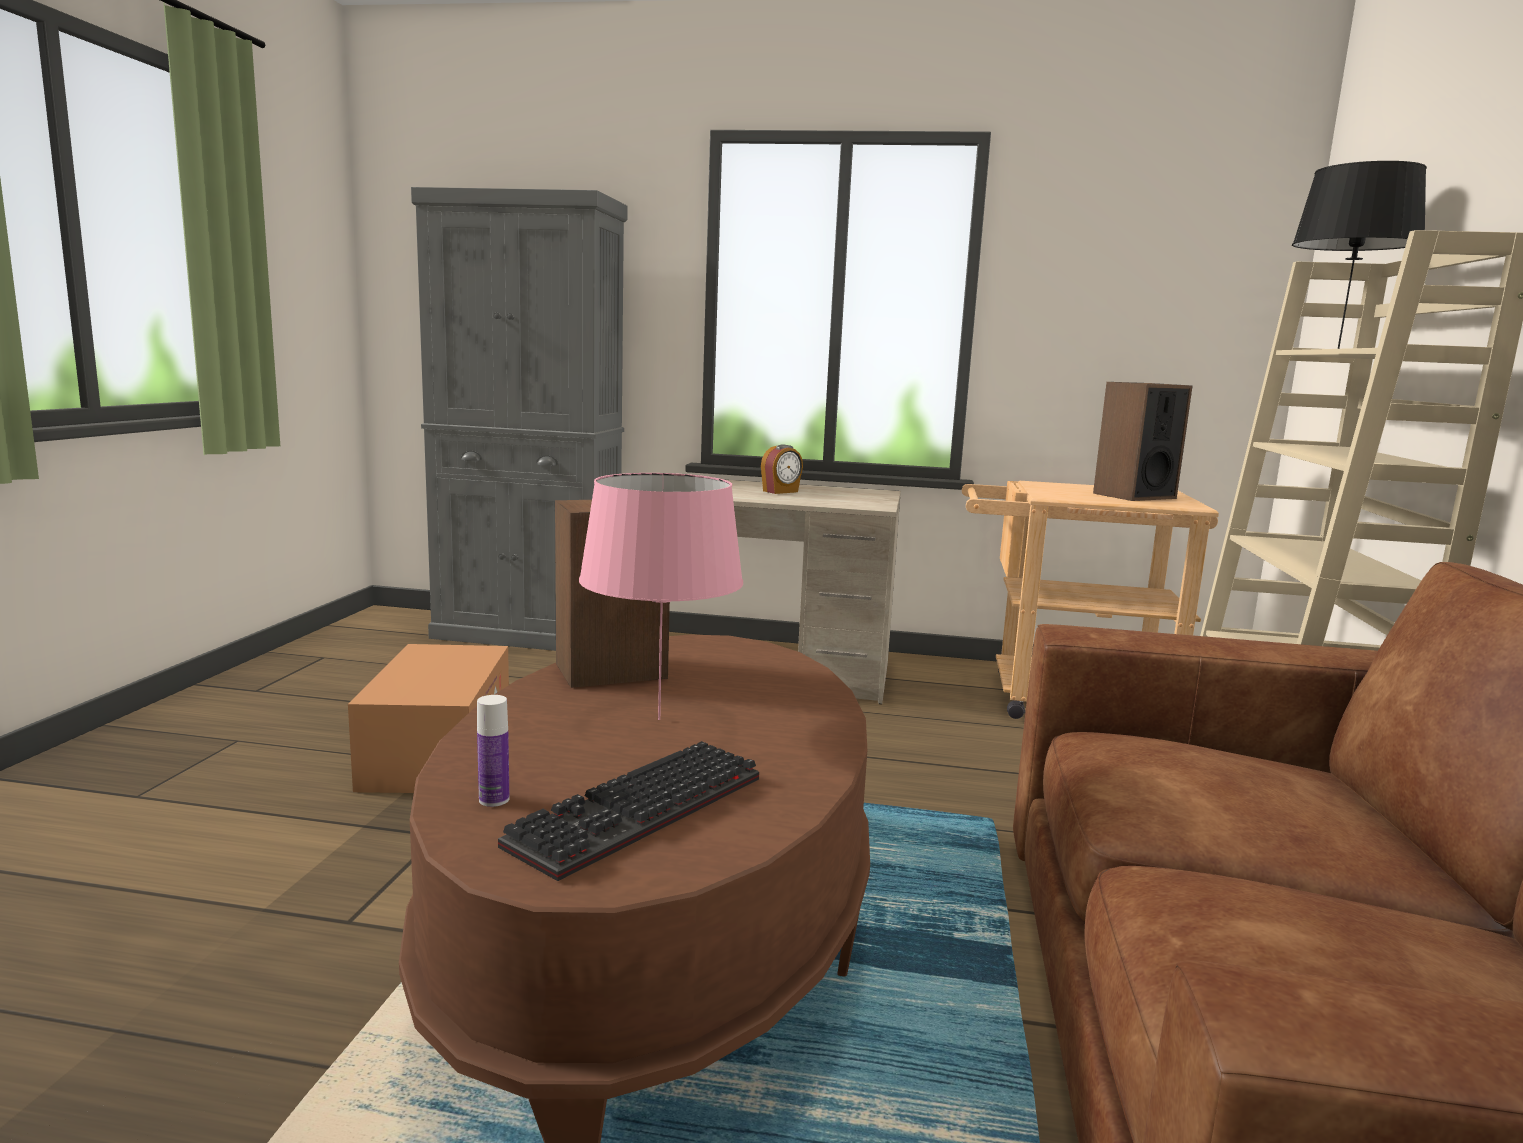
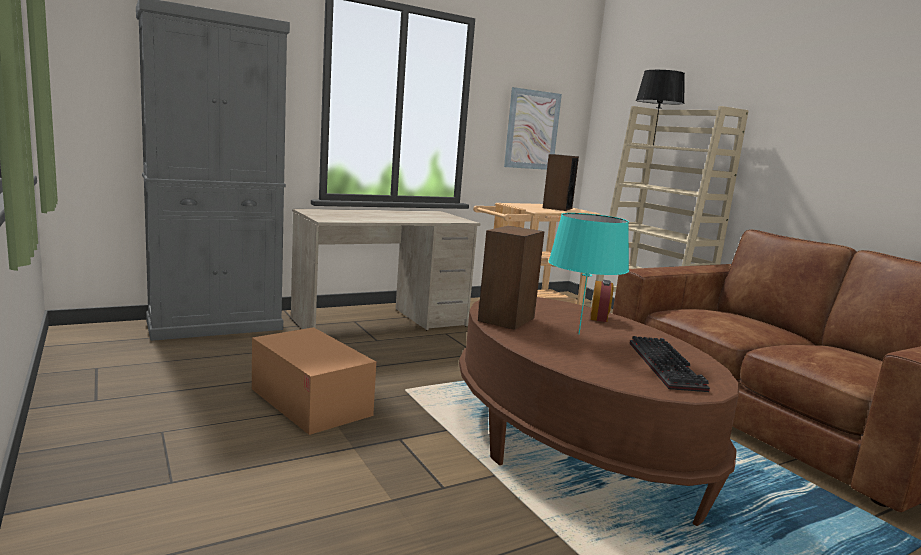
camera: 40 degrees left, 0 degrees up
bottle [477,695,509,807] -> none
pink table lamp [579,473,743,720] -> turquoise table lamp [548,213,629,334]
alarm clock [761,444,803,494] -> alarm clock moved to [591,280,614,322]
none -> picture [504,87,562,170]

